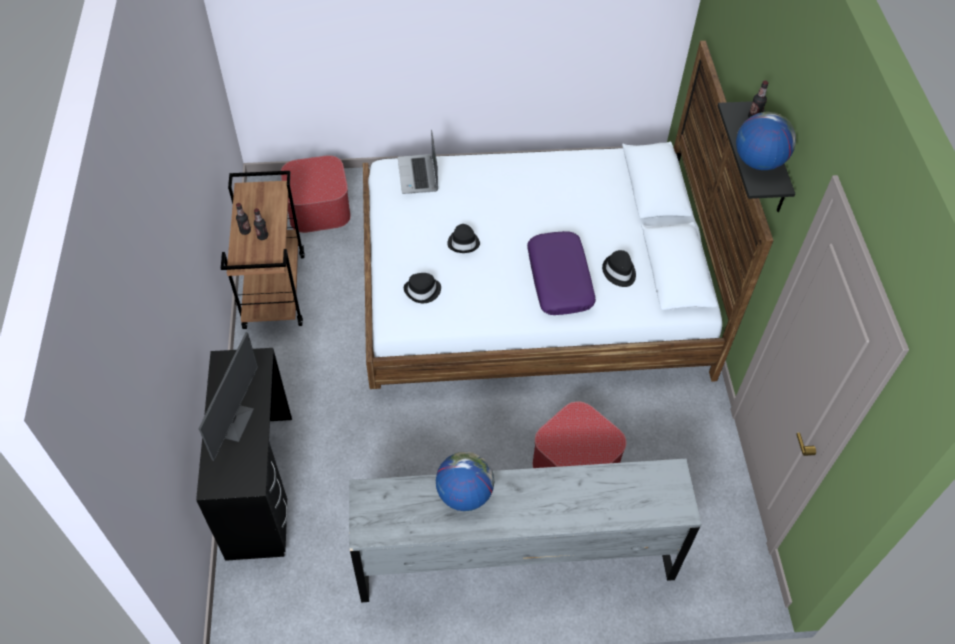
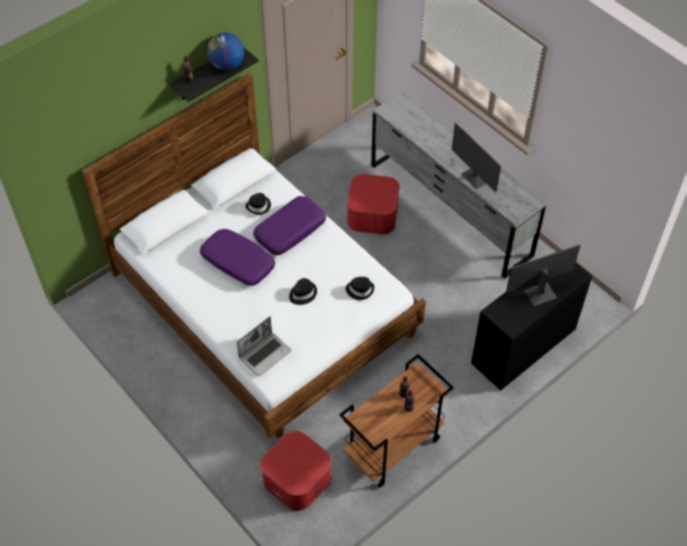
camera: 125 degrees left, 0 degrees up
globe [436,452,494,511] -> monitor [452,123,501,192]
none -> purple pillow [200,229,275,286]

